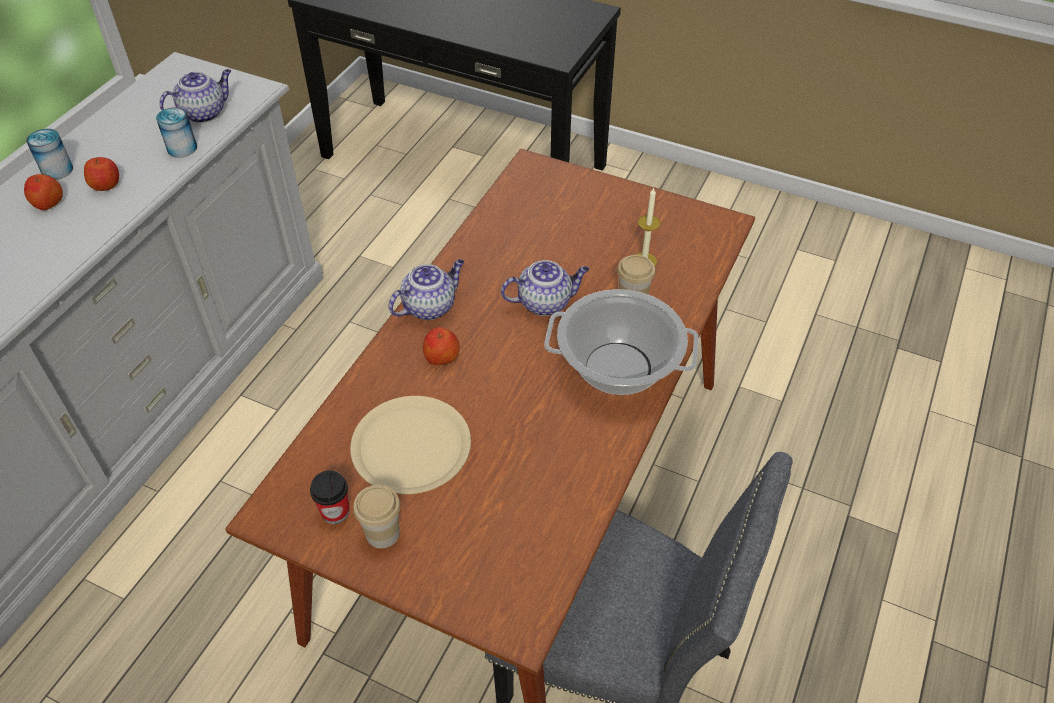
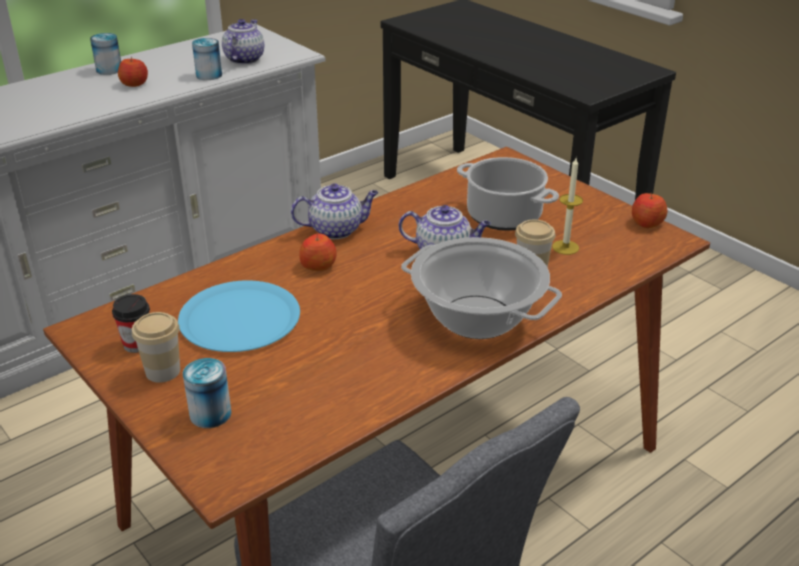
camera: 25 degrees right, 15 degrees down
apple [24,174,63,210] -> apple moved to [632,193,667,228]
teapot [159,69,231,123] -> teapot turned 60 degrees counterclockwise [222,19,264,65]
beige plate [350,396,471,494] -> blue plate [178,280,300,352]
none -> can [183,358,232,428]
none -> cooking pot [457,157,559,231]

